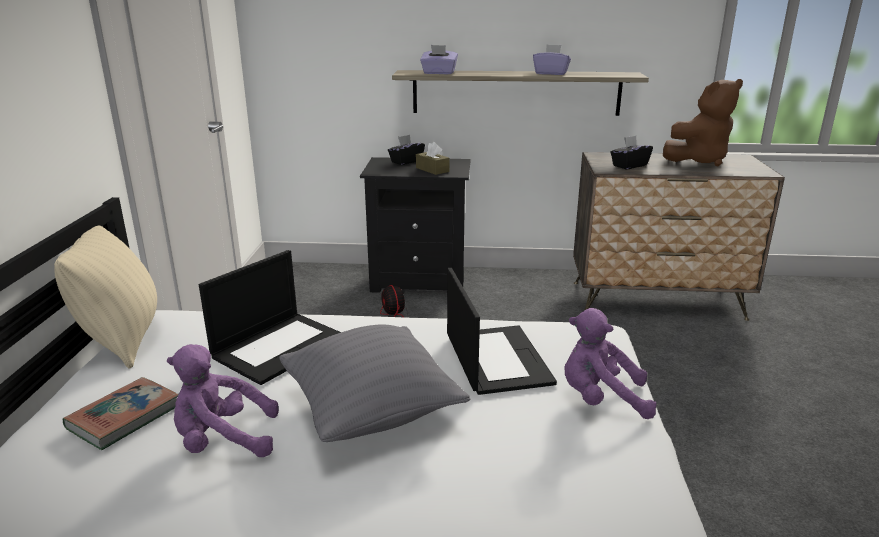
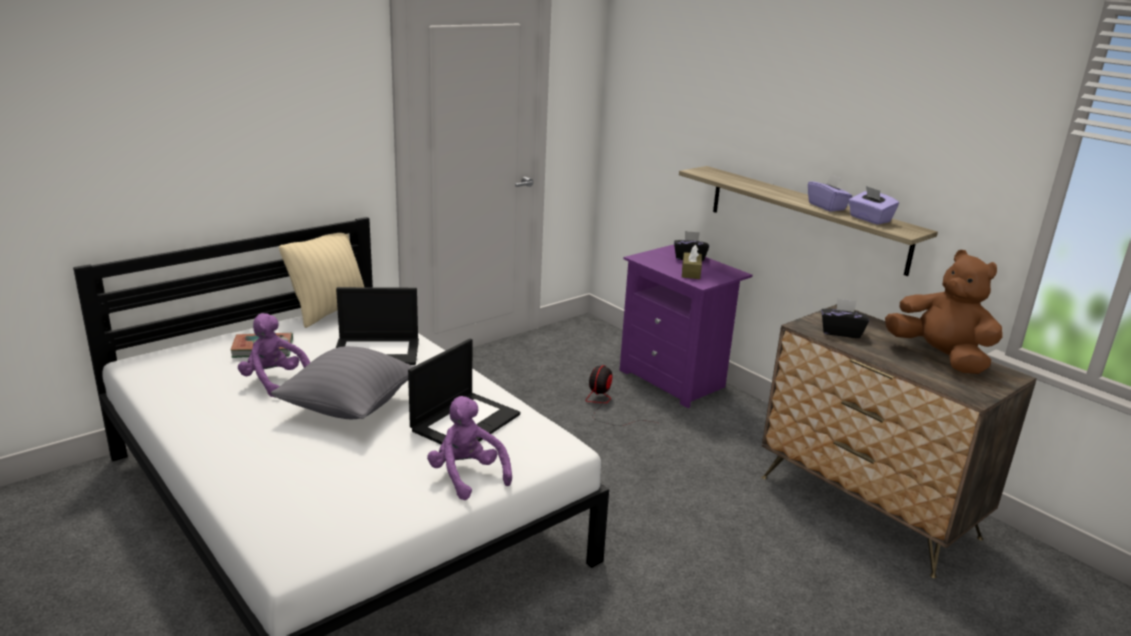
camera: 45 degrees right, 0 degrees up
black nightstand [360,157,471,293] -> purple nightstand [620,245,753,408]
purple tissue box [420,45,458,74] -> purple tissue box moved to [849,186,899,225]
brown plush toy [663,79,743,166] -> brown plush toy turned 150 degrees counterclockwise [885,250,1002,374]

